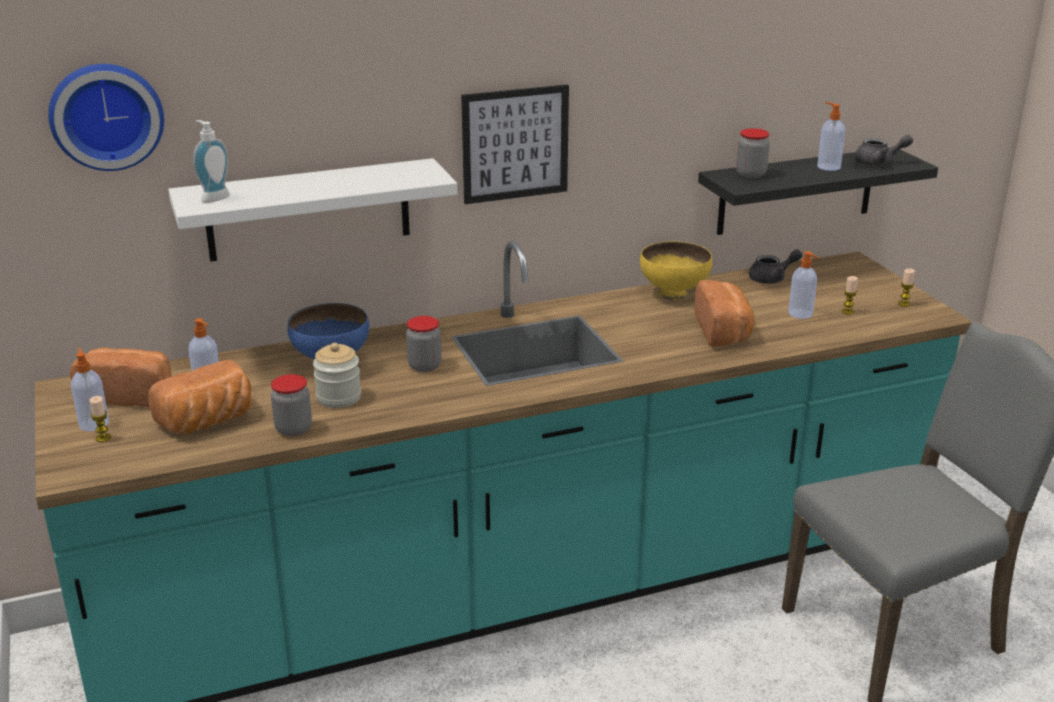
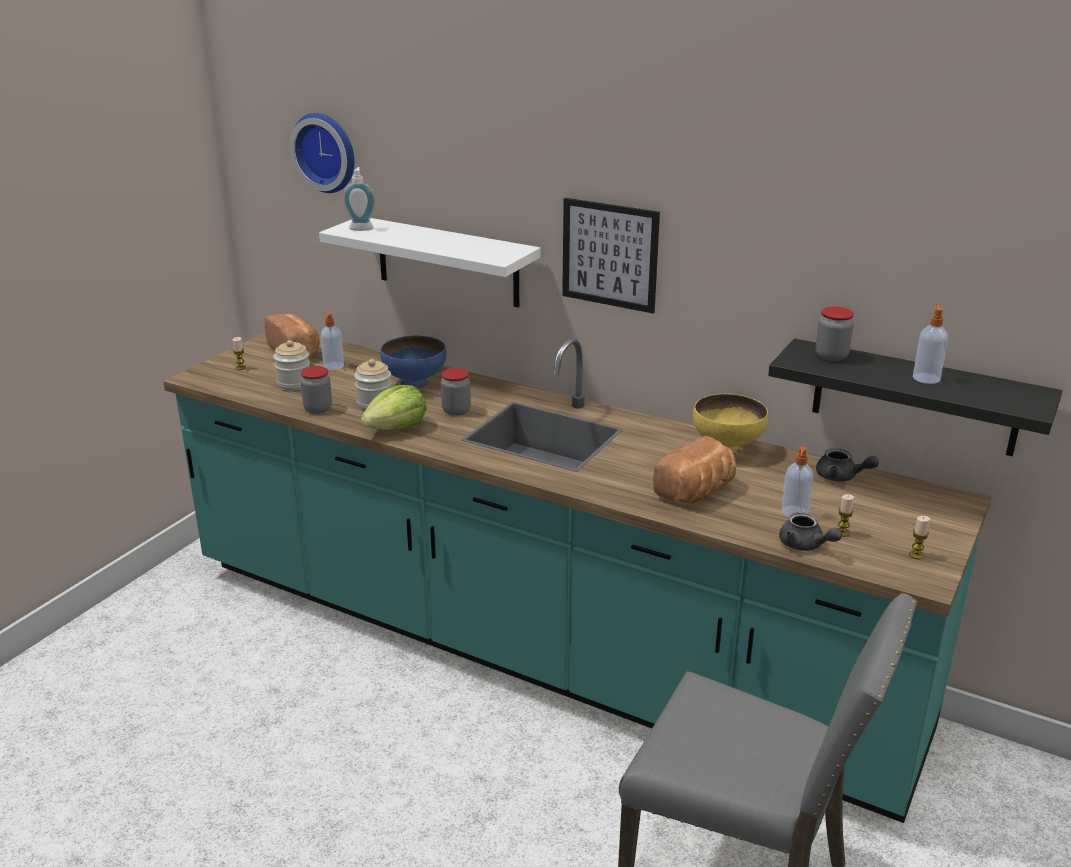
camera: 50 degrees right, 0 degrees up
soap dispenser [71,347,109,431] -> none
bread [148,360,253,435] -> jar [273,340,310,391]
grey teapot [855,135,913,166] -> grey teapot moved to [779,512,842,551]
none -> lettuce [361,385,427,430]

